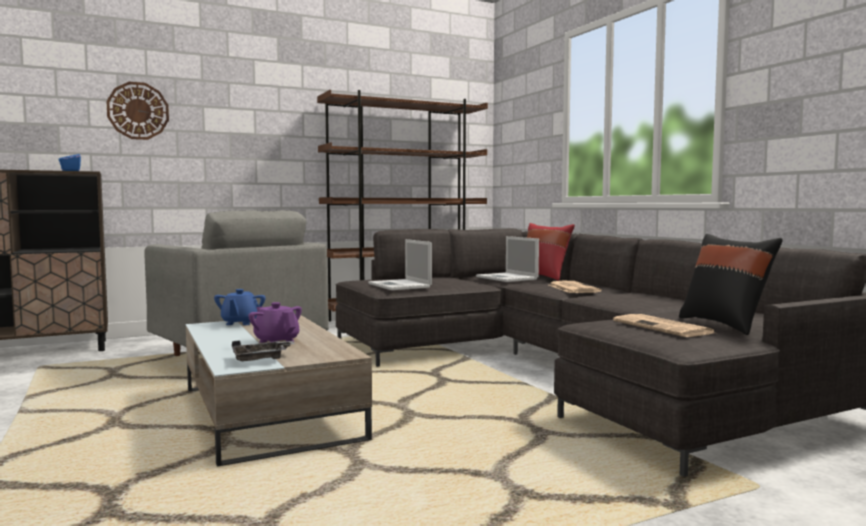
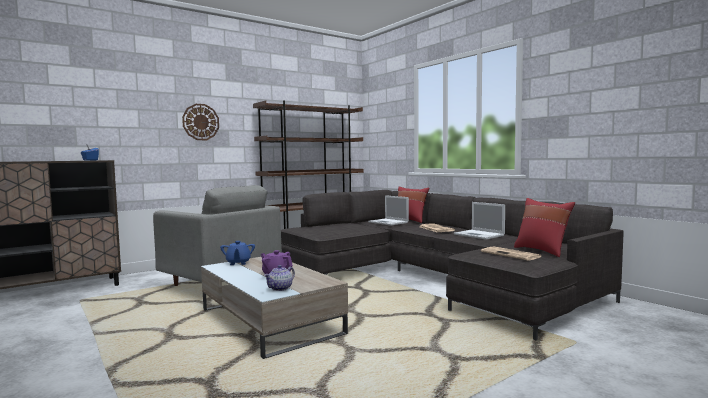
camera: 10 degrees left, 0 degrees up
wall clock [106,82,169,140] -> wall clock moved to [182,104,219,140]
grey tray [232,340,295,361] -> teapot [264,265,295,291]
laptop [368,239,432,290] -> laptop moved to [454,202,505,240]
black pillow [679,234,783,335] -> red pillow [514,198,575,257]

